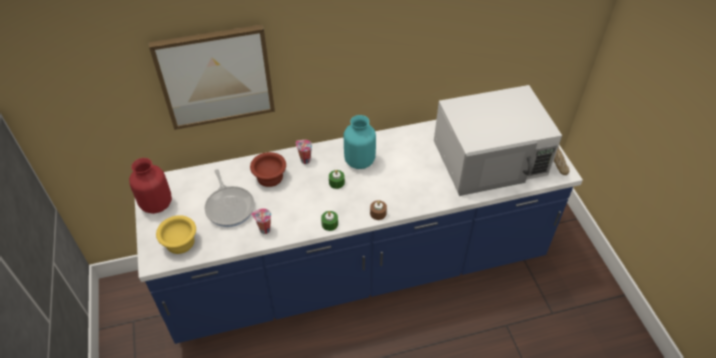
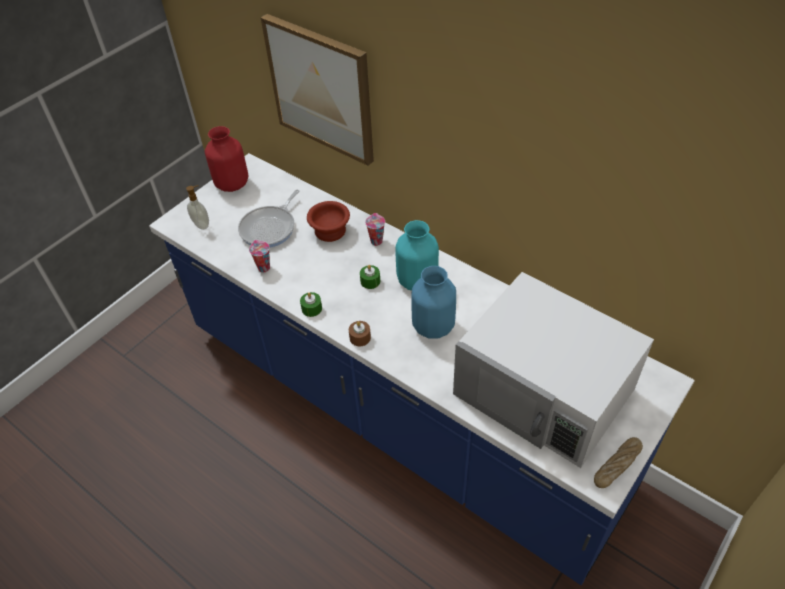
camera: 55 degrees right, 0 degrees up
yellow bowl [156,215,196,254] -> soap dispenser [186,185,209,230]
none -> blue vase [411,266,456,339]

